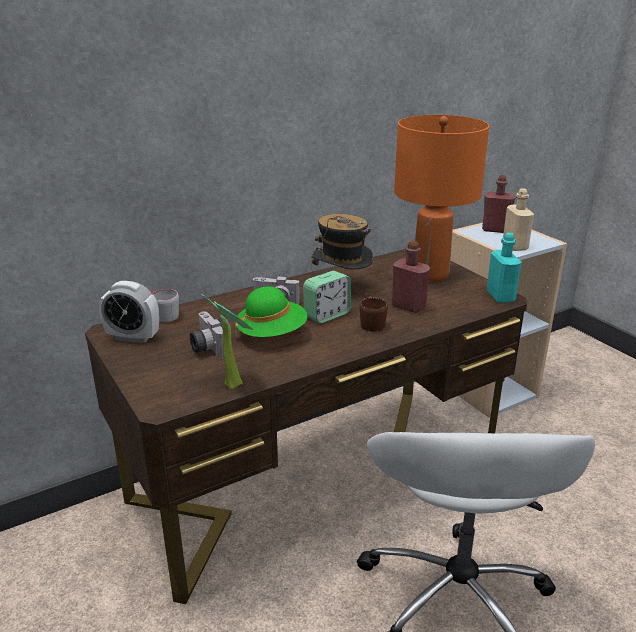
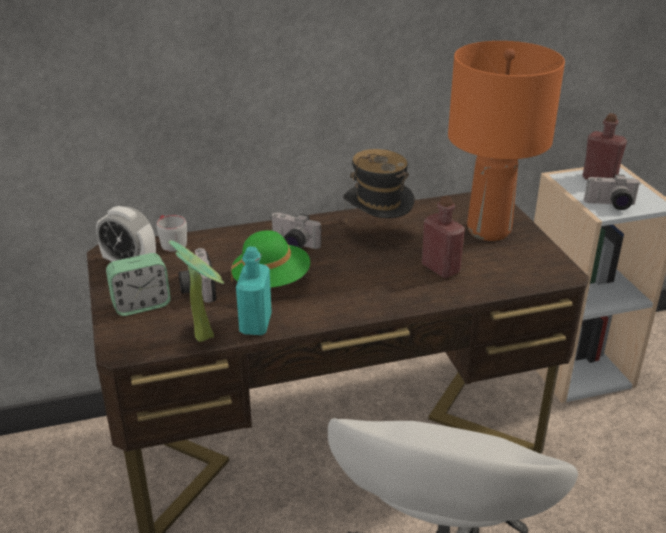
camera: 15 degrees right, 5 degrees up
alarm clock [303,271,351,323] -> alarm clock moved to [106,253,171,316]
brown mug [359,297,388,332] -> none
turquoise bottle [487,233,522,303] -> turquoise bottle moved to [236,247,272,335]
beige bottle [503,188,534,251] -> camera [584,175,641,210]

